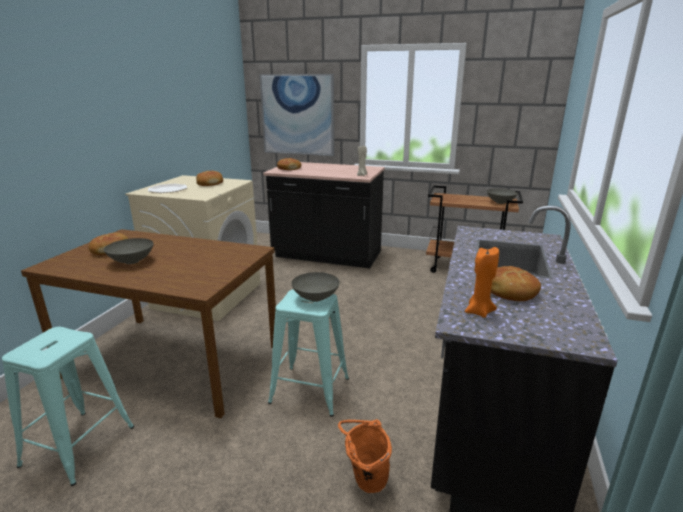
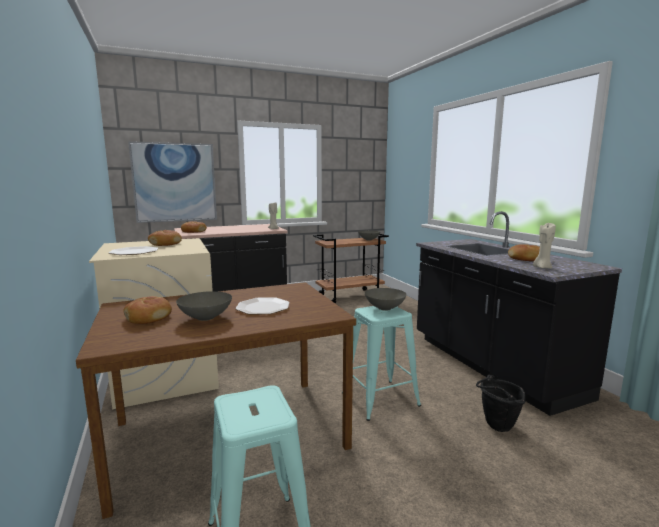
camera: 40 degrees left, 10 degrees down
orange bucket [338,419,392,493] -> black bucket [476,375,525,432]
orange candle [465,247,499,318] -> beige candle [533,223,556,269]
none -> plate [235,297,289,314]

